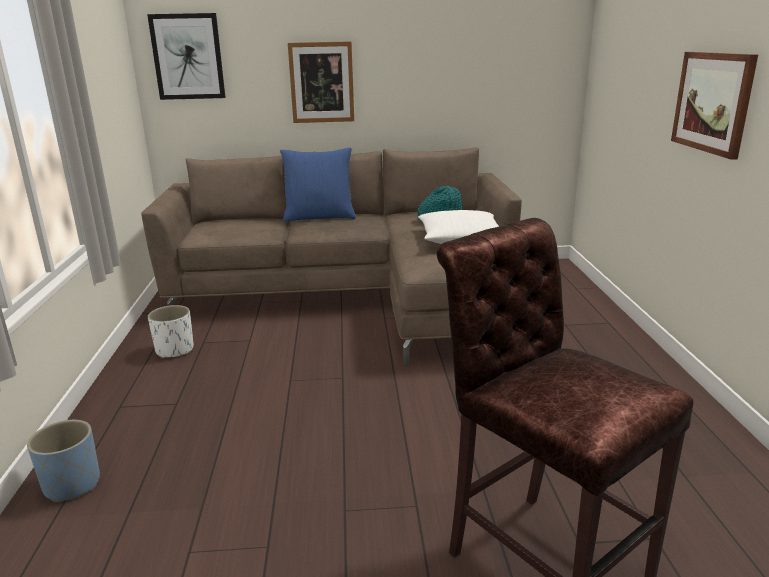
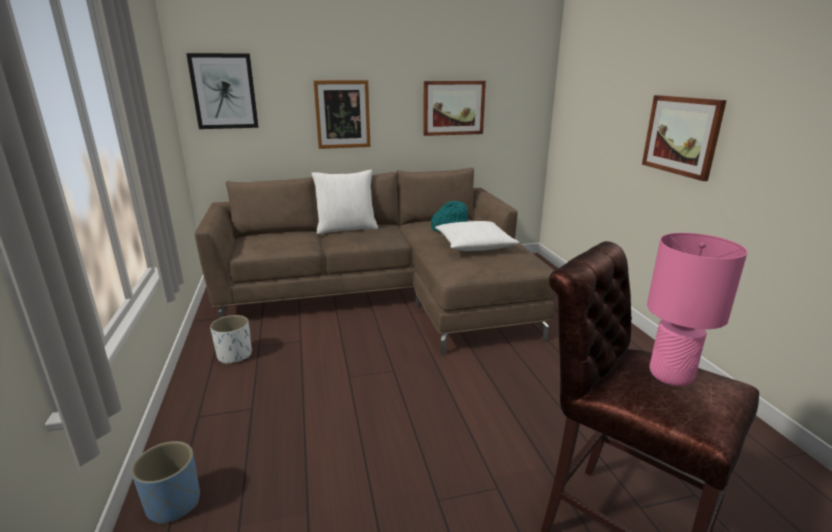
camera: 10 degrees left, 0 degrees up
blue pillow [280,147,356,222] -> white pillow [311,170,378,234]
none -> picture [423,81,486,136]
none -> pink table lamp [647,233,747,386]

